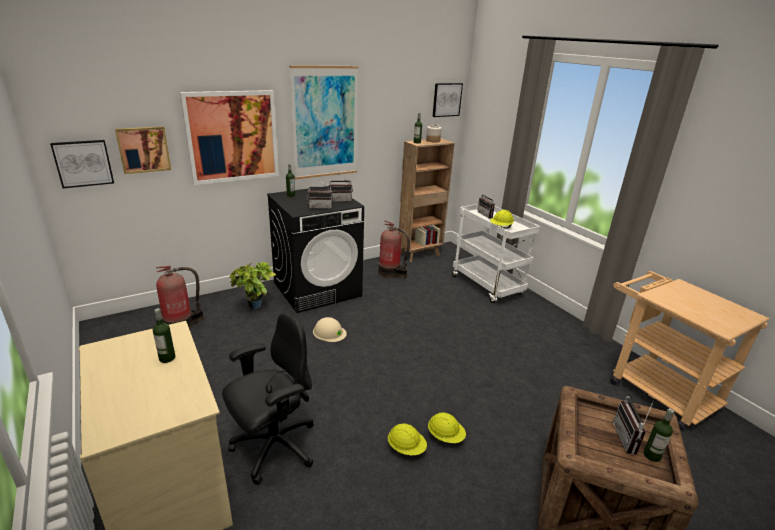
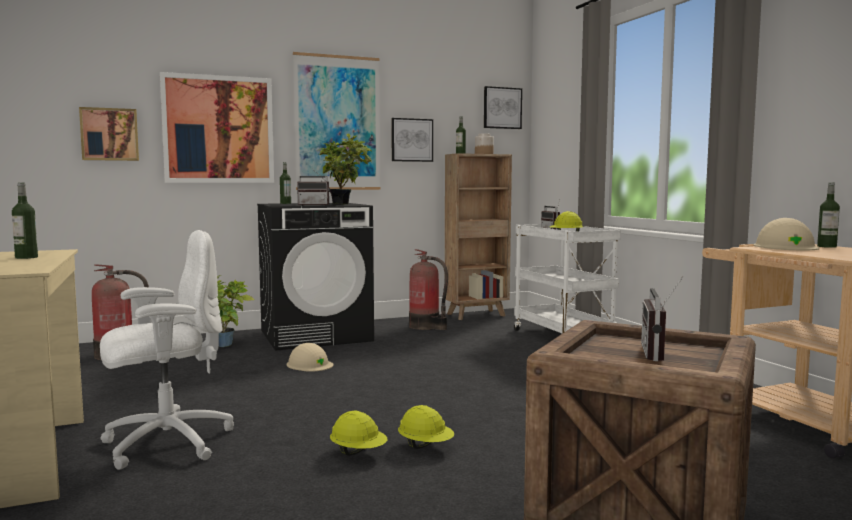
camera: 10 degrees right, 20 degrees down
picture [50,140,114,188] -> picture moved to [391,118,433,162]
black office chair [222,313,314,485] -> white office chair [100,230,234,470]
radio [329,174,353,202] -> potted plant [319,134,372,204]
bottle [643,408,674,462] -> bottle moved to [817,182,840,248]
none -> beige hard hat [753,218,820,250]

